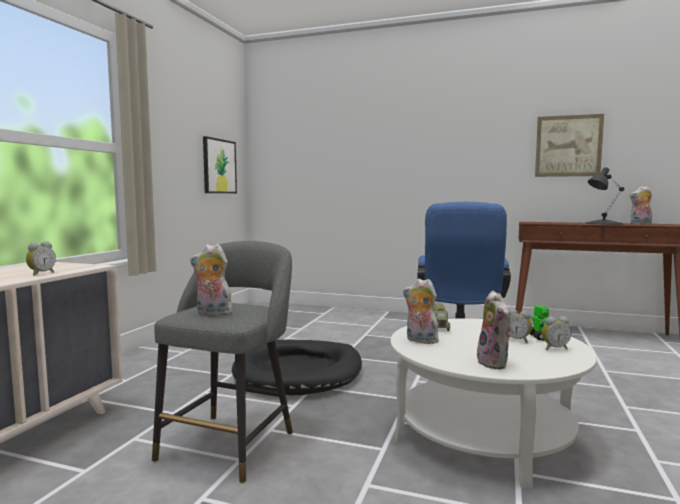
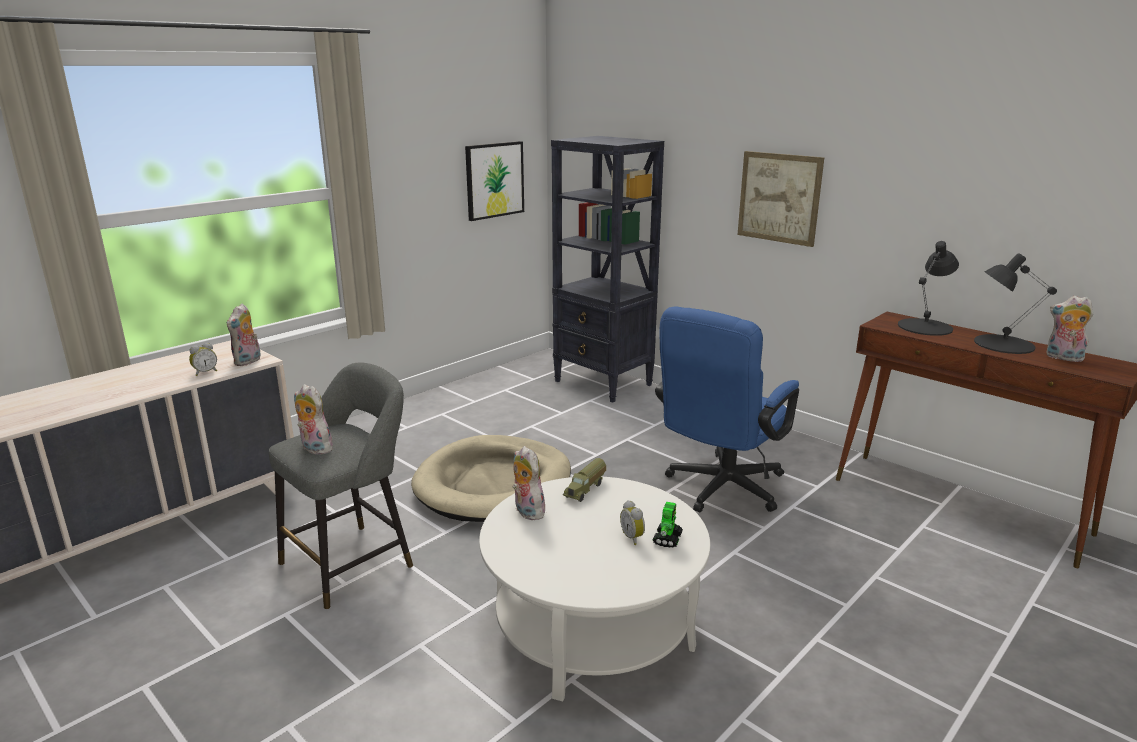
camera: 25 degrees right, 15 degrees up
black dog bed [232,340,362,395] -> beige dog bed [411,435,571,522]
plush toy [477,290,512,369] -> plush toy moved to [227,304,261,366]
picture [535,114,604,177] -> picture moved to [737,151,824,247]
alarm clock [542,316,571,350] -> none
none -> black bookcase [551,136,664,403]
none -> black table lamp [898,241,959,336]

